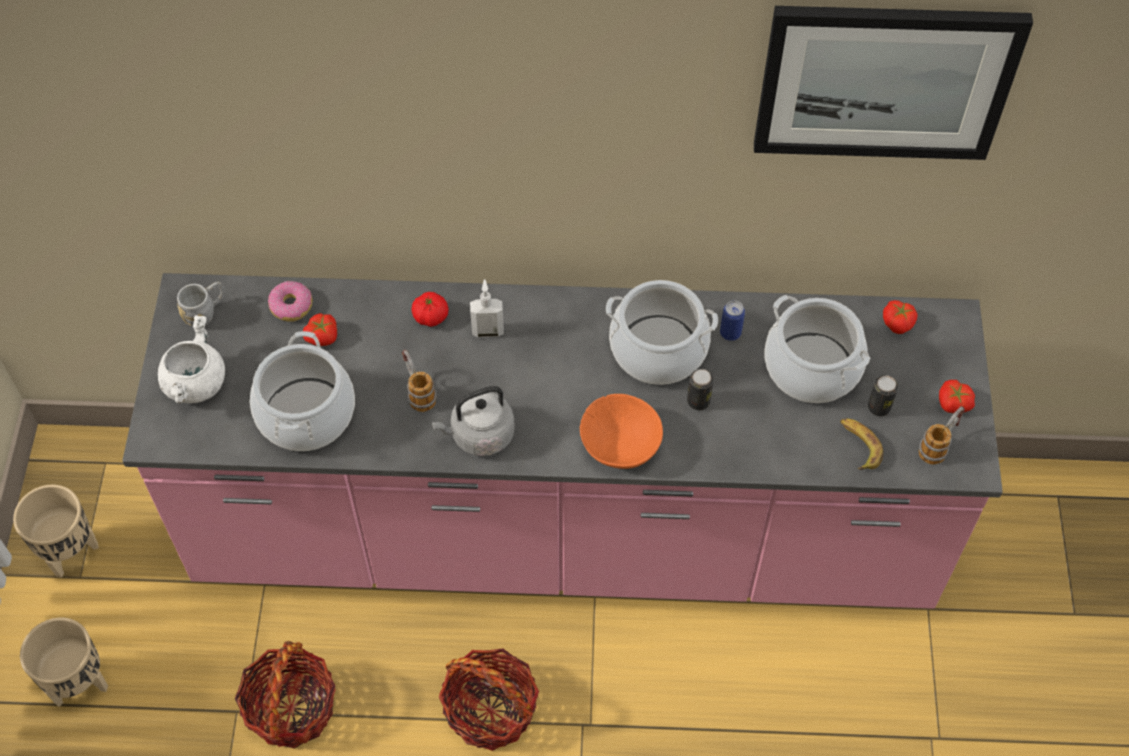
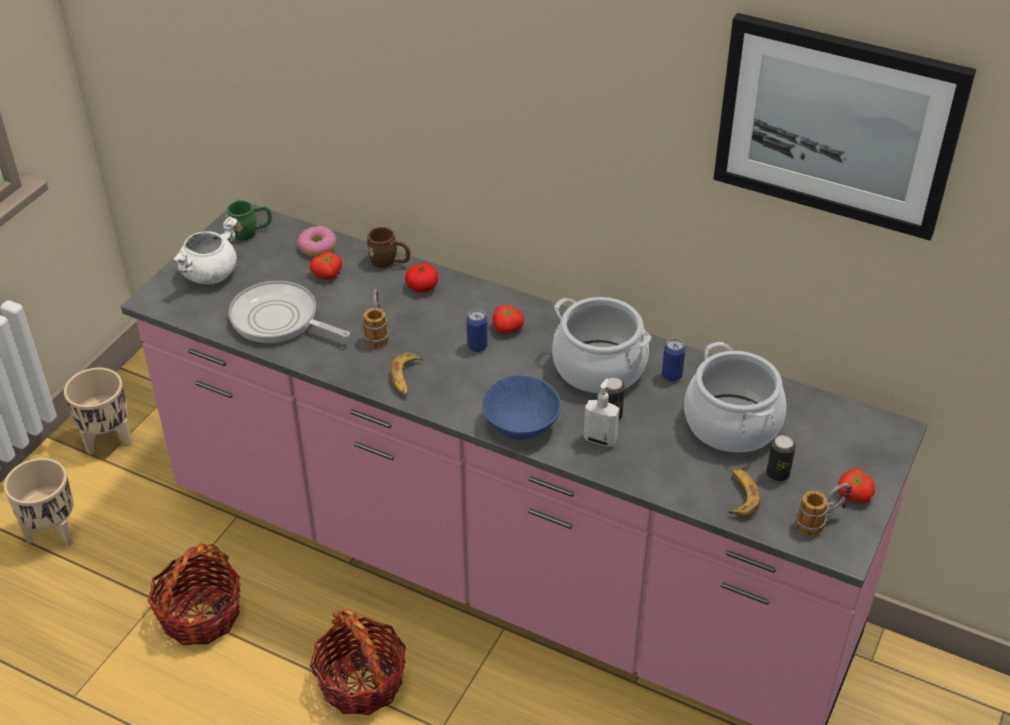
camera: 25 degrees right, 15 degrees down
grey mug [177,282,225,326] -> green mug [226,200,272,240]
cooking pot [250,331,355,451] -> frying pan [228,281,350,343]
grey kettle [431,386,515,456] -> banana [391,352,424,396]
soap dispenser [470,279,504,337] -> soap dispenser moved to [584,378,620,447]
orange bowl [580,394,663,469] -> blue bowl [482,375,561,439]
tomato [883,300,918,334] -> tomato moved to [493,304,524,333]
none -> brown mug [366,227,410,268]
none -> can [467,309,488,352]

